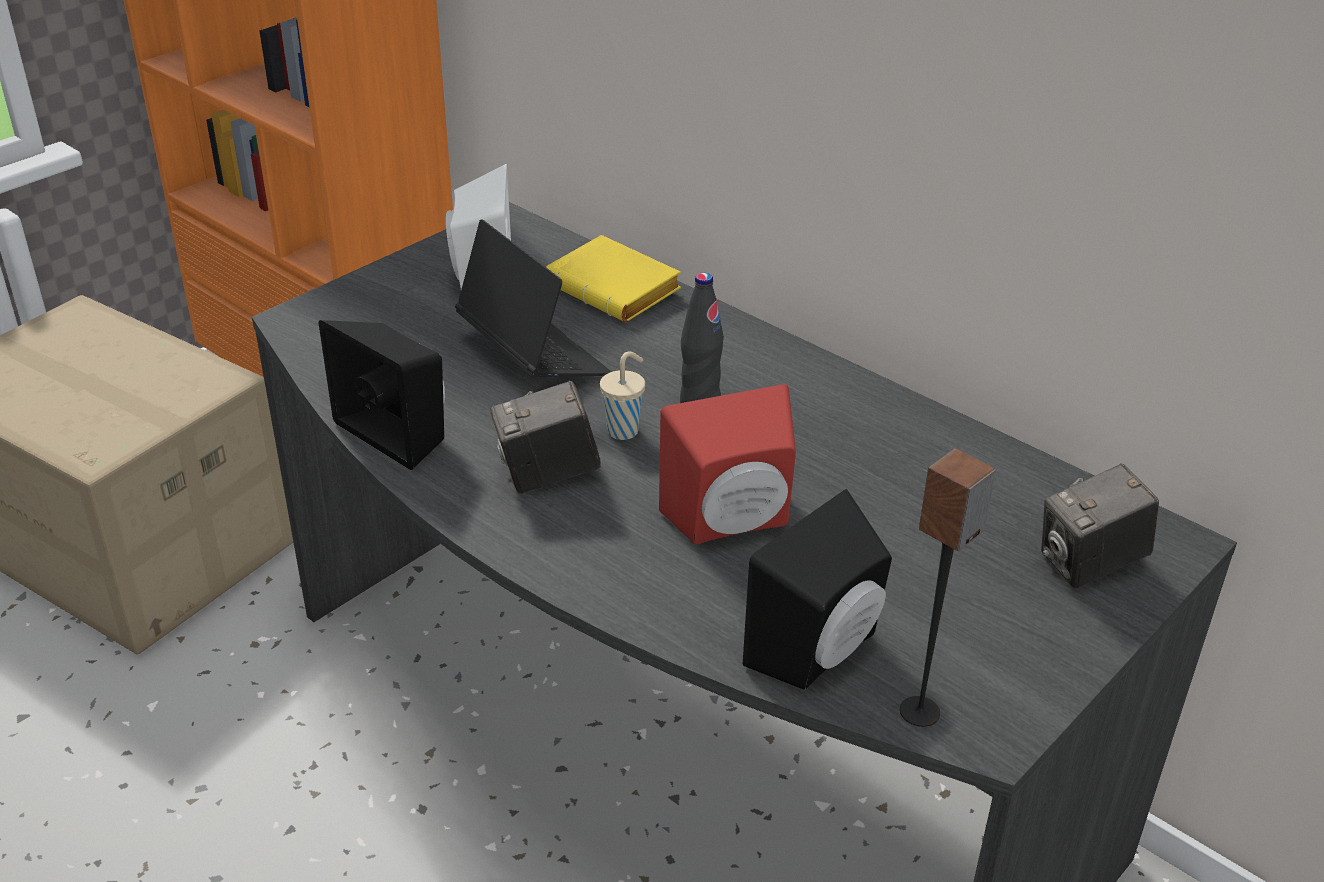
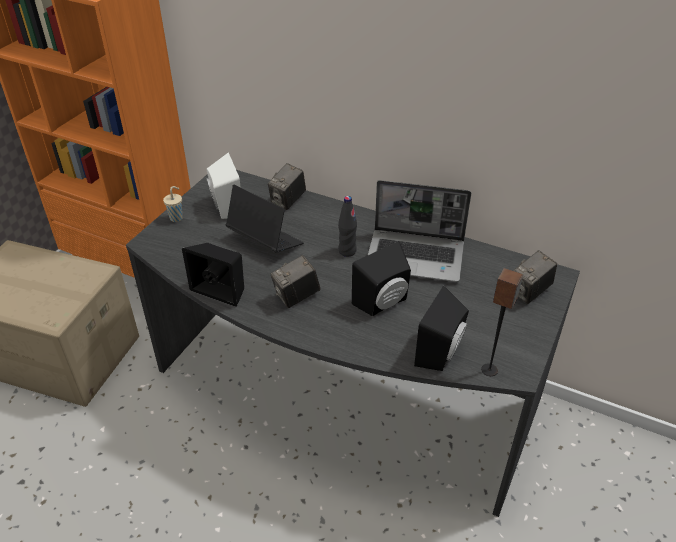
camera: 15 degrees left, 5 degrees up
yellow book [546,235,681,322] -> camera [268,163,306,210]
beige cup [600,351,645,440] -> beige cup moved to [163,186,183,222]
red speaker [659,384,796,545] -> black speaker [352,242,411,316]
none -> laptop [367,180,471,282]

